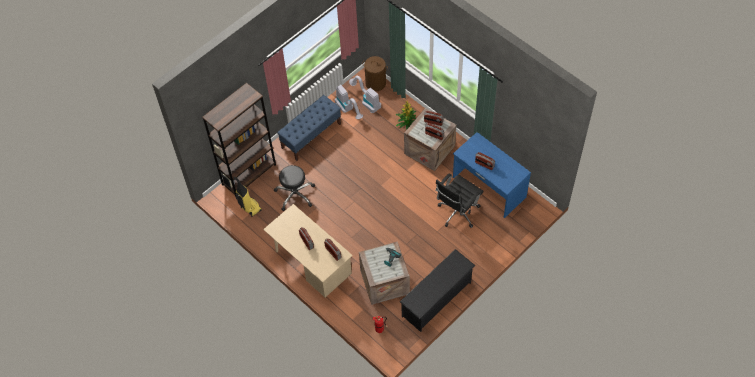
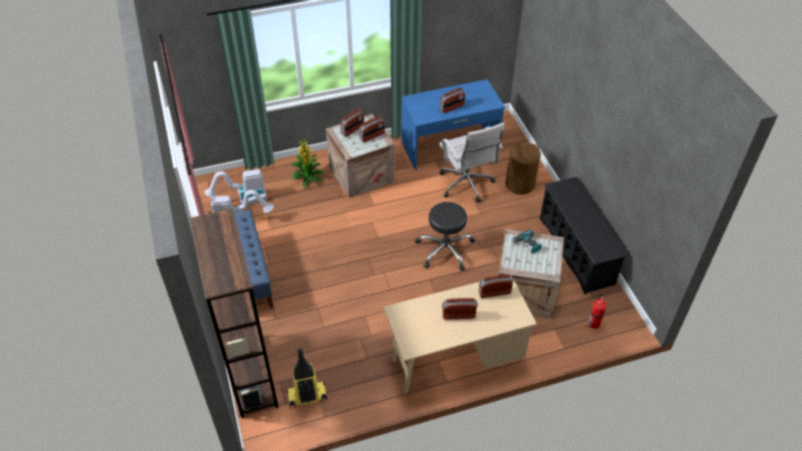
camera: 65 degrees left, 10 degrees down
black stool [274,165,315,211] -> black stool moved to [415,202,475,271]
brown laundry basket [362,56,388,91] -> brown laundry basket moved to [505,142,541,195]
black office chair [435,173,484,228] -> white office chair [439,123,505,203]

